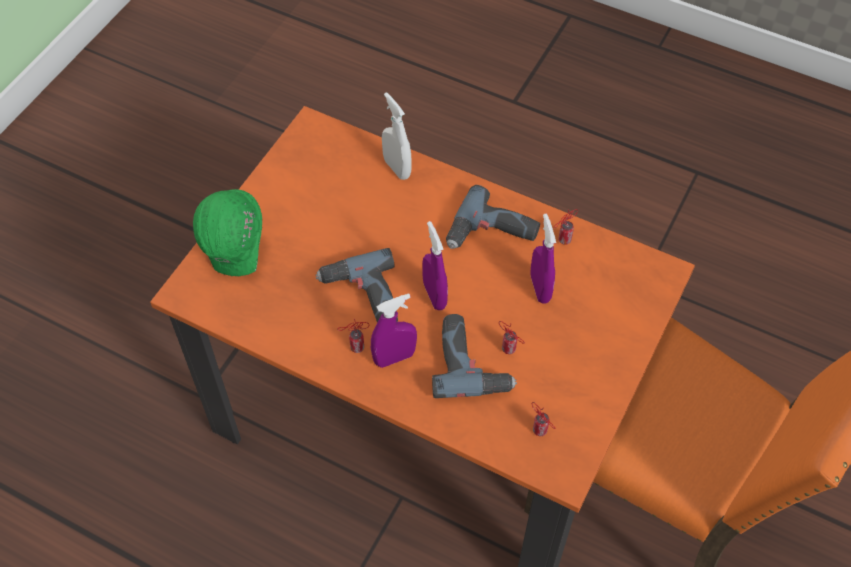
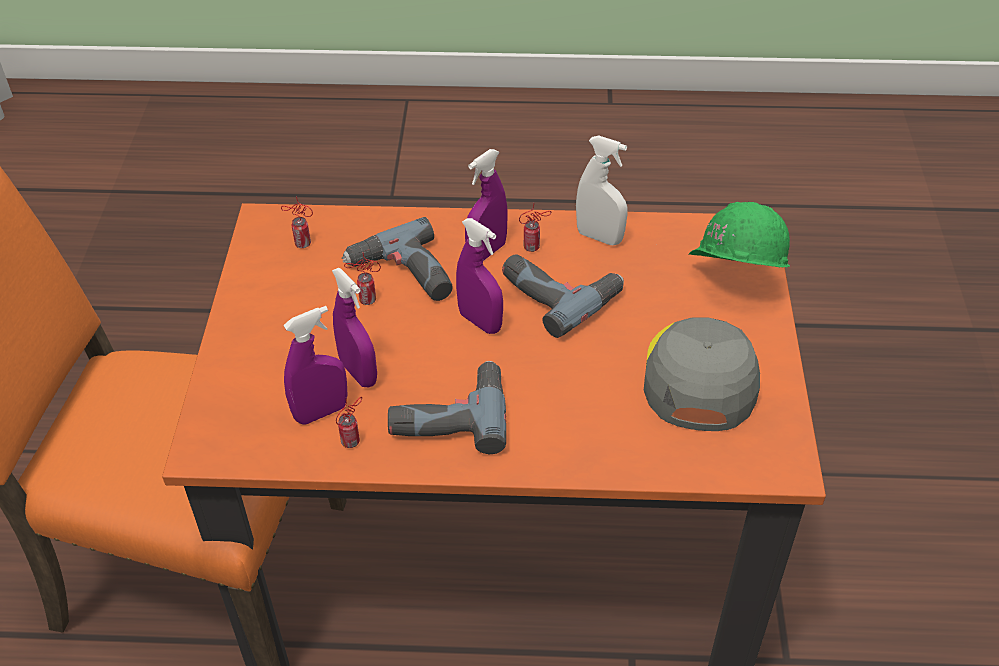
camera: 155 degrees right, 10 degrees down
white spray bottle [382,92,412,180] -> white spray bottle moved to [576,135,628,245]
none -> purple spray bottle [284,306,347,425]
none -> grey cap [644,318,760,431]

